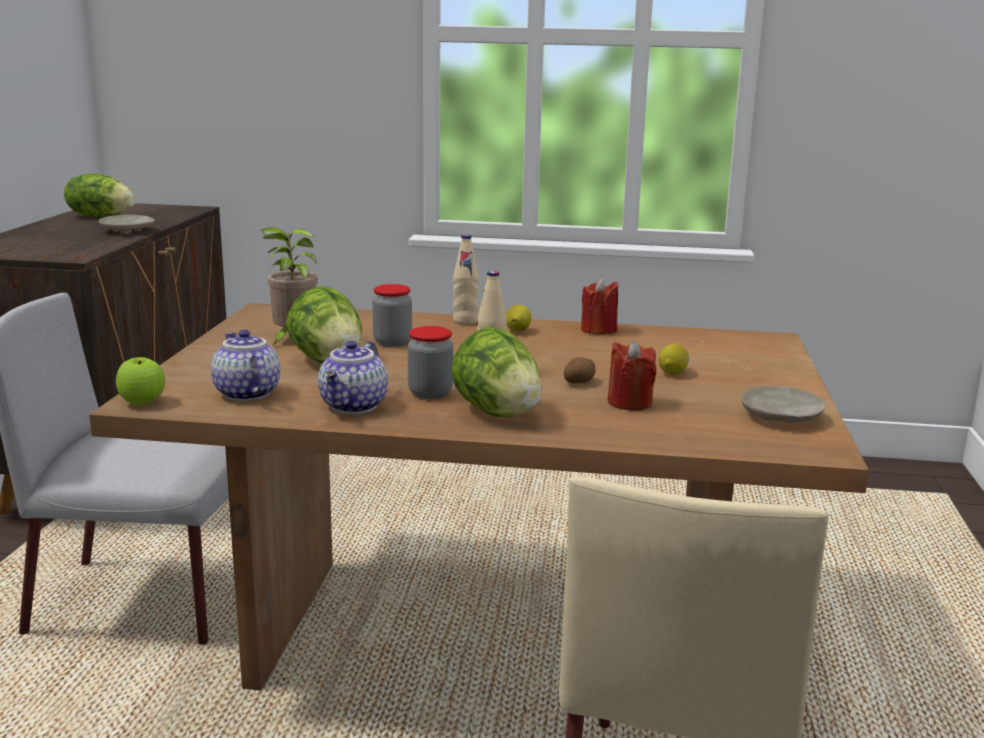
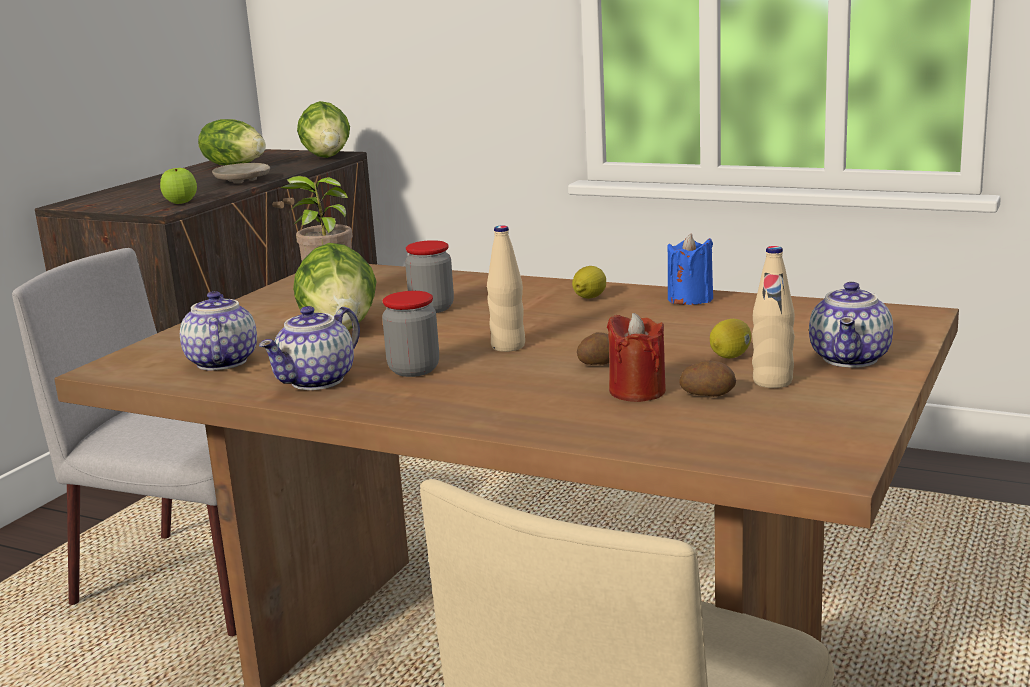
camera: 20 degrees right, 0 degrees up
apple [116,357,165,405] -> apple moved to [160,168,197,204]
lettuce [451,327,542,417] -> lettuce moved to [297,101,350,158]
beige bottle [453,234,479,325] -> beige bottle moved to [752,246,795,388]
red candle [581,278,618,335] -> blue candle [667,233,713,305]
beige plate [741,386,826,423] -> none
none -> potato [680,360,736,397]
none -> teapot [809,282,893,368]

